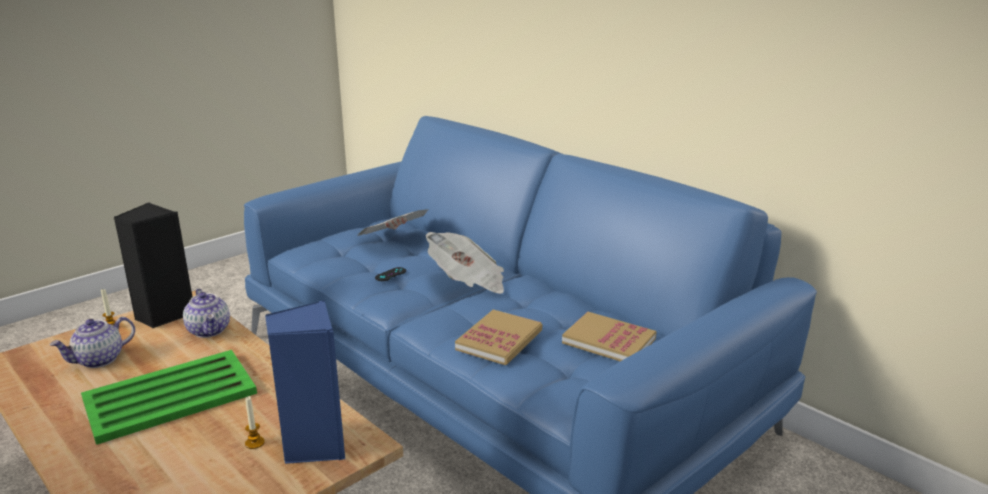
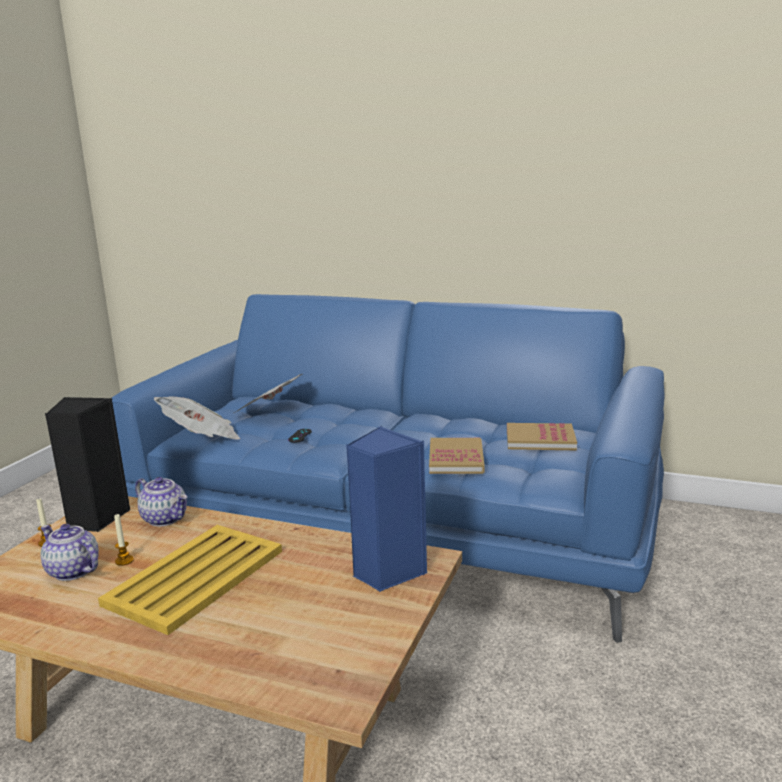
camera: 25 degrees left, 5 degrees down
teapot [50,317,135,368] -> teapot turned 105 degrees clockwise [40,524,99,581]
green tray [81,350,257,445] -> yellow tray [98,525,282,635]
candle [245,396,265,449] -> candle moved to [114,514,134,566]
newspaper [426,232,504,294] -> newspaper moved to [154,396,240,439]

